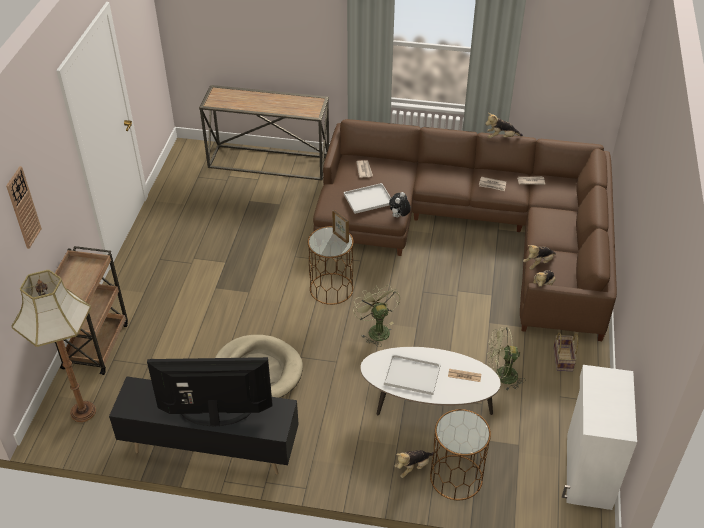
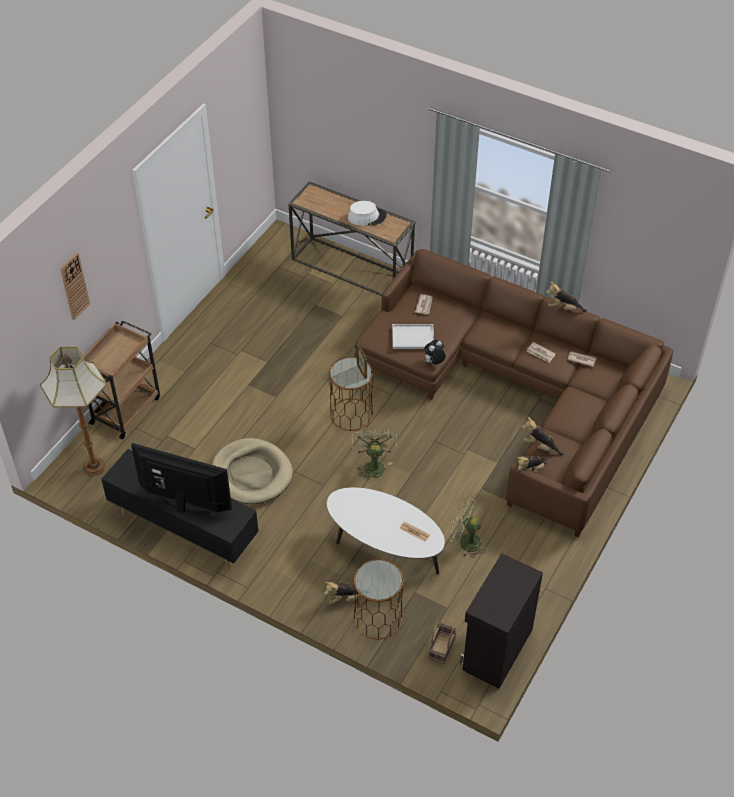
camera: 20 degrees right, 5 degrees up
white tray [384,354,441,395] -> none
plush toy [523,245,556,270] -> plush toy turned 45 degrees clockwise [522,417,563,455]
basket [553,332,578,371] -> basket moved to [428,622,457,664]
white cabinet [562,365,637,510] -> black cabinet [460,553,543,688]
none -> white hat [348,201,387,226]

